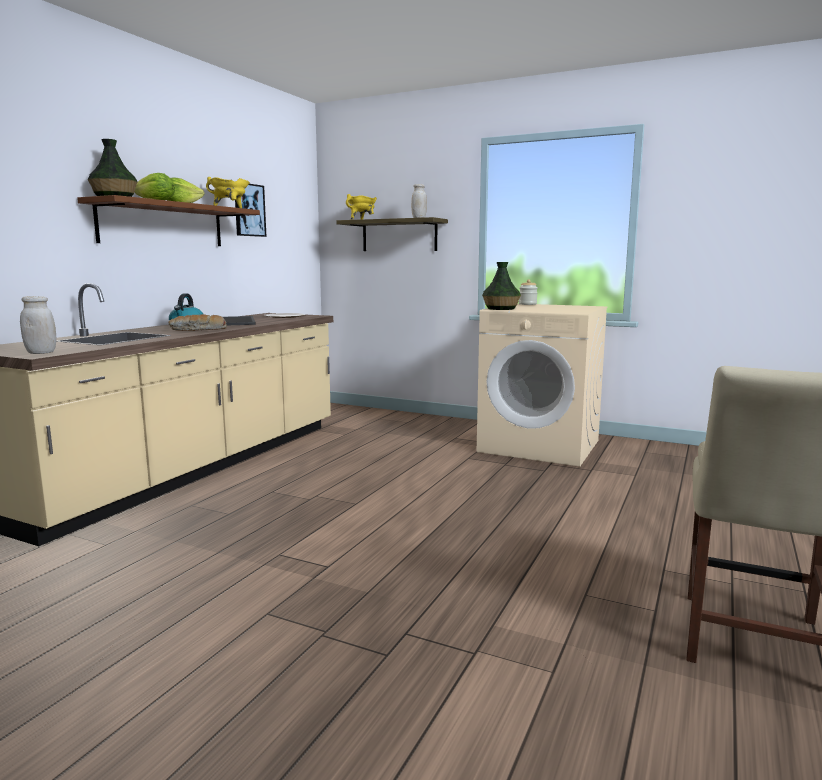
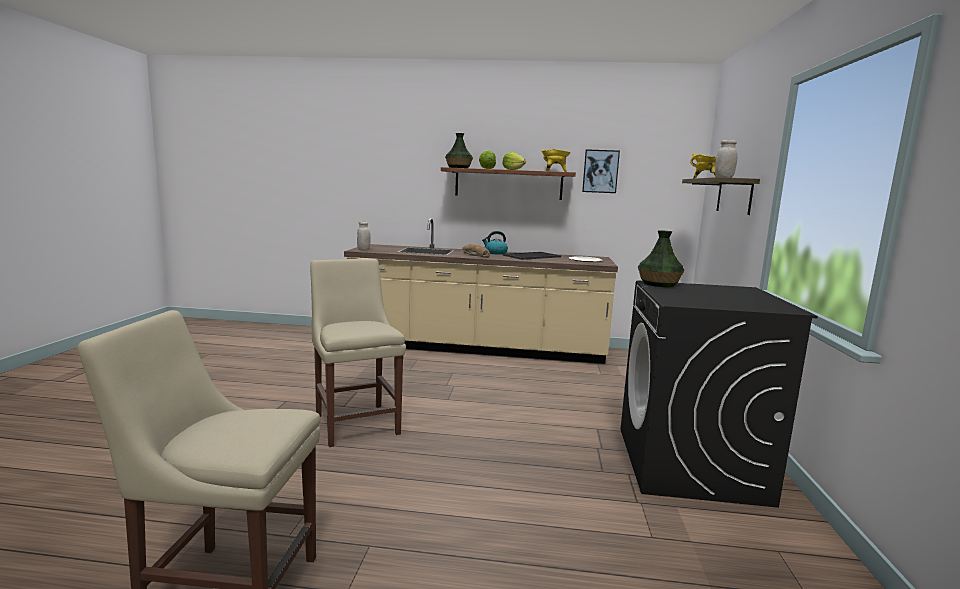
camera: 70 degrees right, 0 degrees up
beige washing machine [477,304,607,467] -> black washing machine [620,280,818,508]
jar [519,279,538,305] -> none
none -> beige chair [310,259,406,447]

